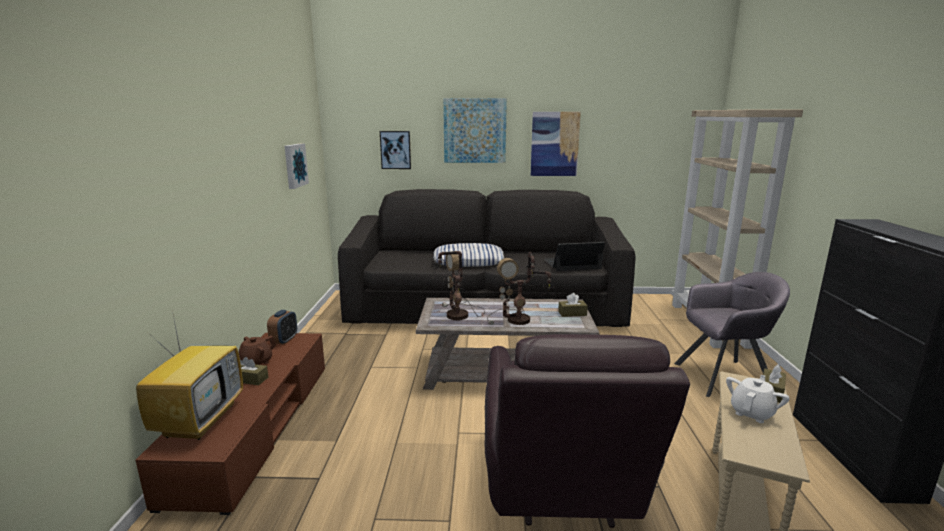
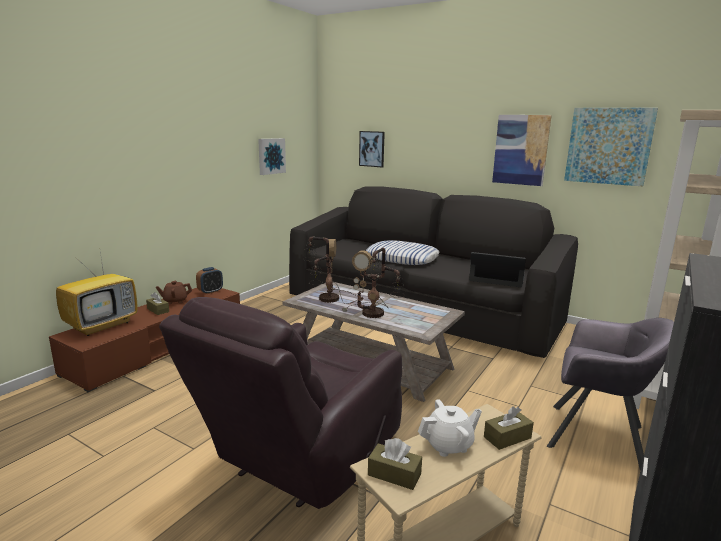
camera: 30 degrees right, 0 degrees up
picture [443,98,507,163] -> picture moved to [564,108,658,186]
brown tissue box [558,293,588,317] -> brown tissue box moved to [368,438,422,490]

